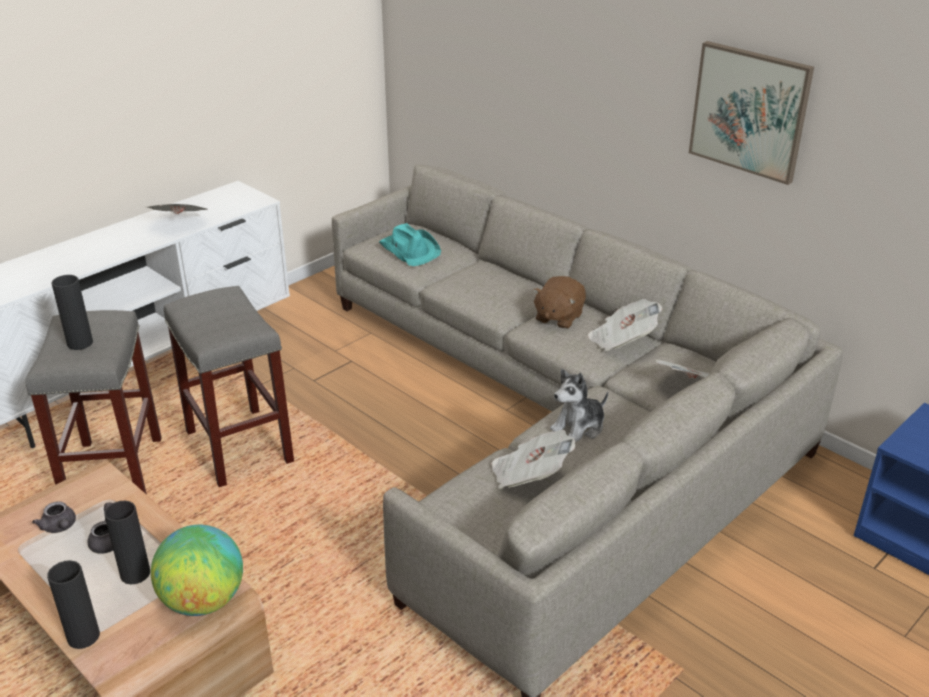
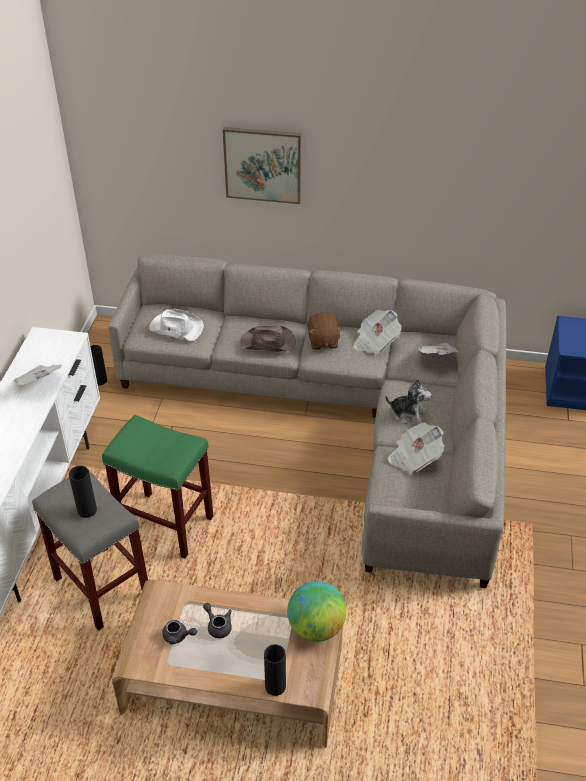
camera: 35 degrees left, 10 degrees up
black vase [104,501,150,584] -> black vase moved to [90,345,107,385]
grey stool [164,286,294,487] -> green stool [102,415,213,559]
turquoise hat [379,223,441,266] -> white hat [149,309,204,342]
plush toy [550,369,608,442] -> plush toy turned 90 degrees counterclockwise [385,379,431,424]
picture [689,41,814,185] -> picture moved to [223,127,301,204]
none -> brown hat [240,324,296,352]

